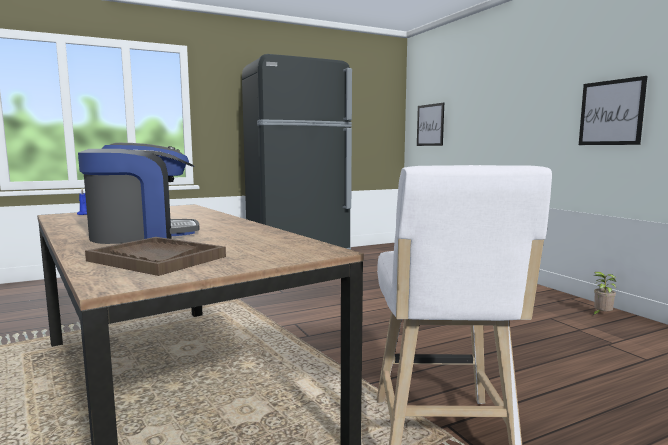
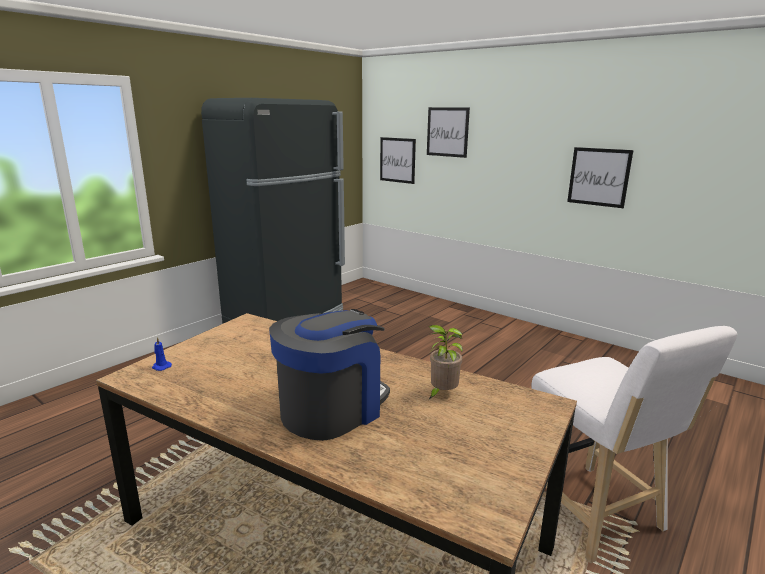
camera: 25 degrees left, 10 degrees up
brown tray [85,237,226,276] -> none
potted plant [592,272,616,316] -> potted plant moved to [428,325,463,400]
none -> picture [427,107,470,158]

